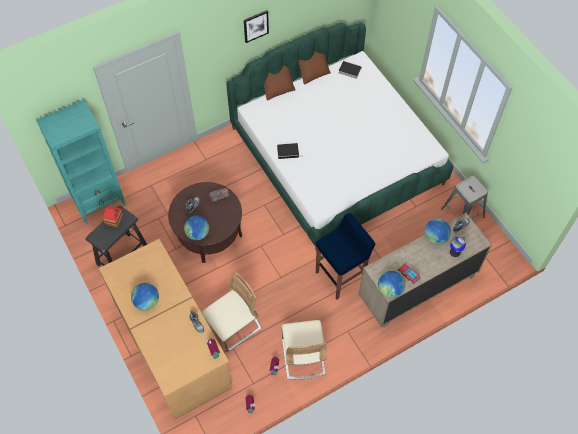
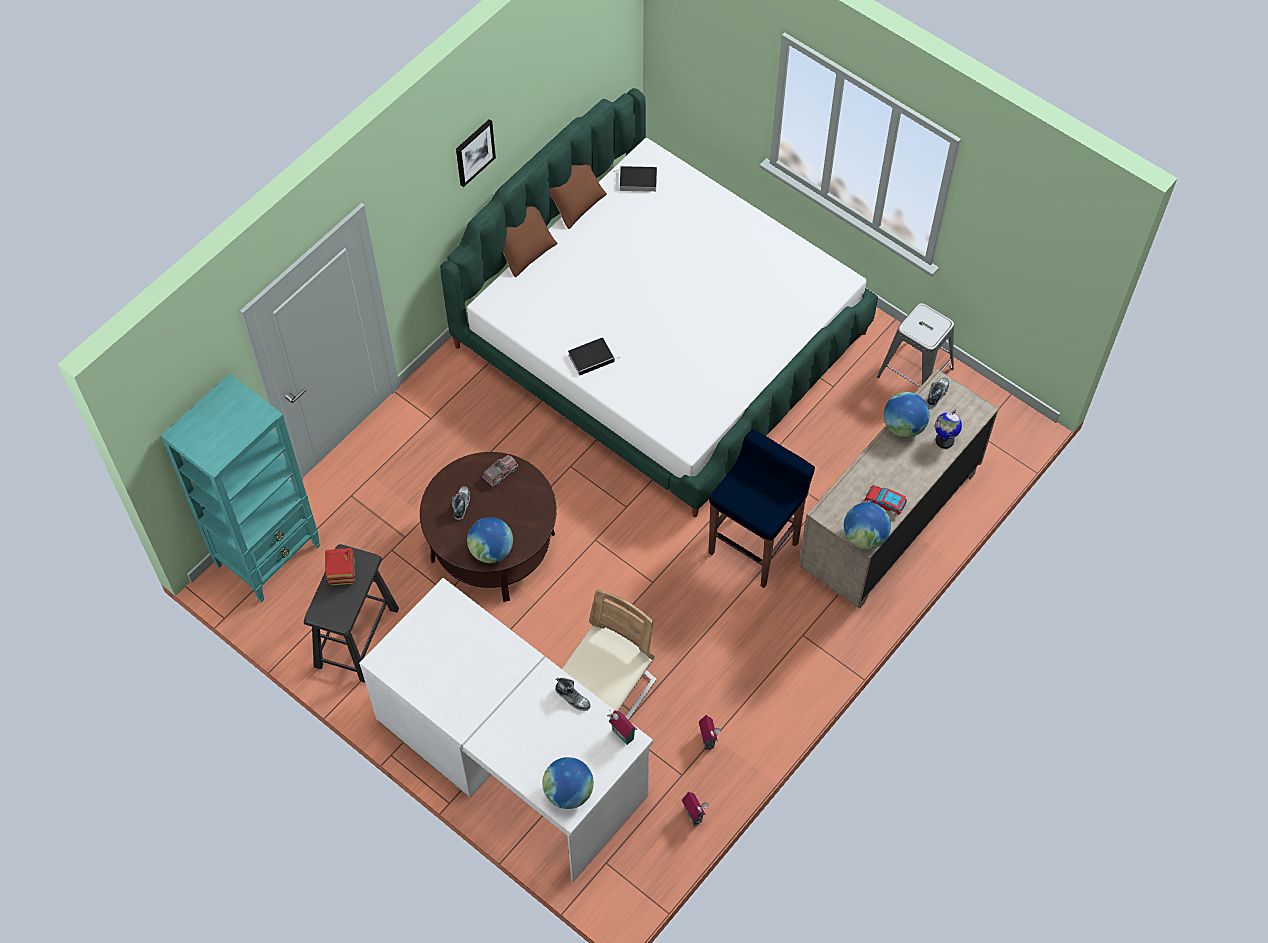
camera: 20 degrees left, 0 degrees up
brown desk [99,239,232,420] -> white desk [359,578,653,882]
globe [131,283,159,311] -> globe moved to [542,757,594,809]
beige chair [282,320,327,379] -> none

